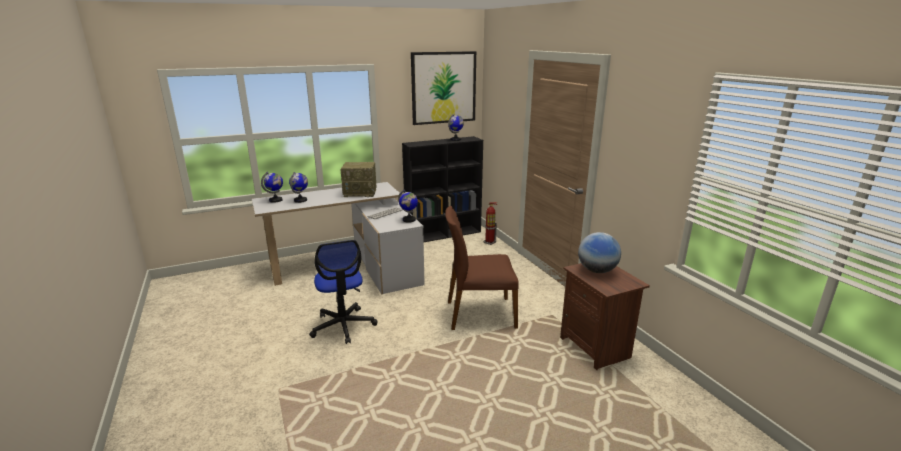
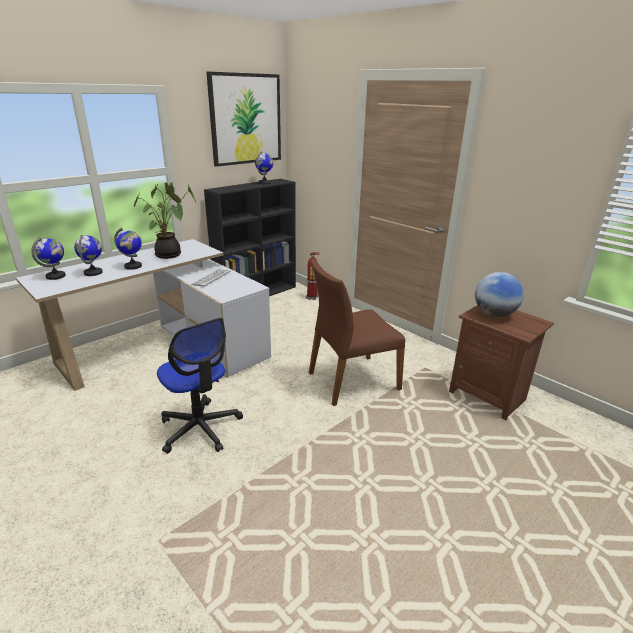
camera: 20 degrees left, 5 degrees up
radio [340,162,377,197] -> potted plant [134,182,196,259]
globe [398,189,418,223] -> globe moved to [114,228,142,270]

